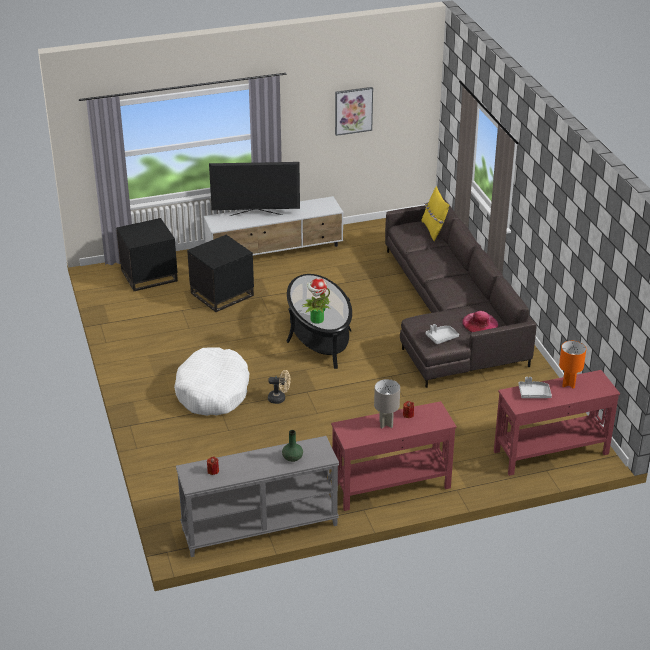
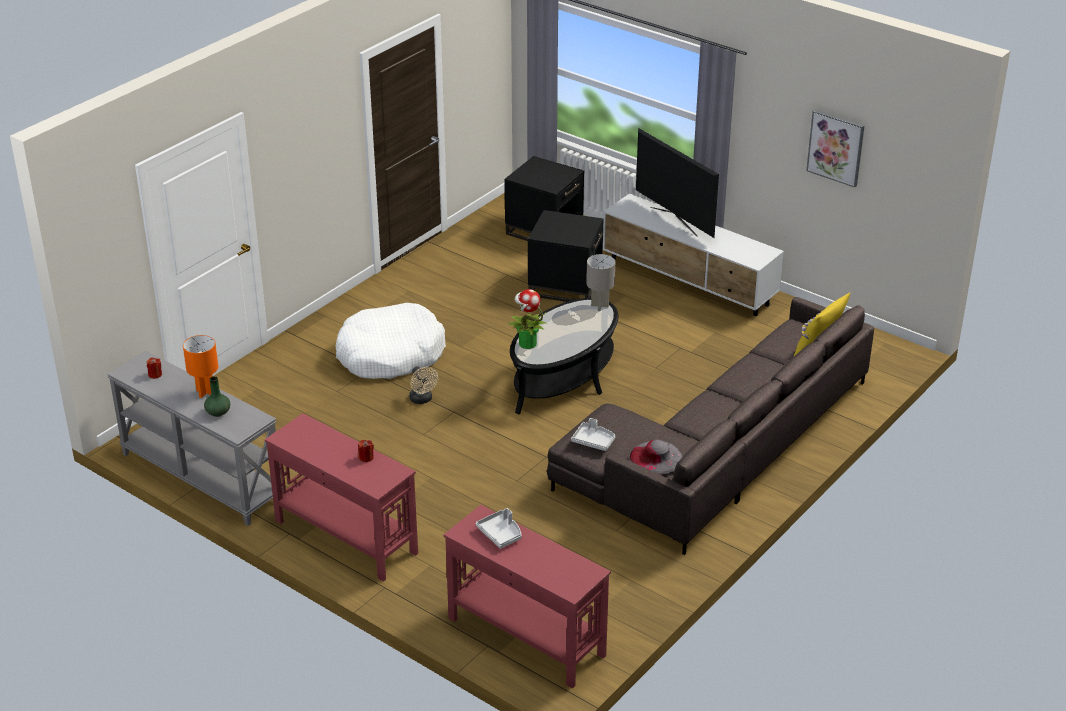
camera: 55 degrees right, 0 degrees up
grey table lamp [374,379,400,428] -> grey table lamp moved to [586,254,615,311]
pink hat [462,311,498,332] -> grey hat [630,439,683,475]
orange table lamp [559,341,586,388] -> orange table lamp moved to [183,335,218,398]

